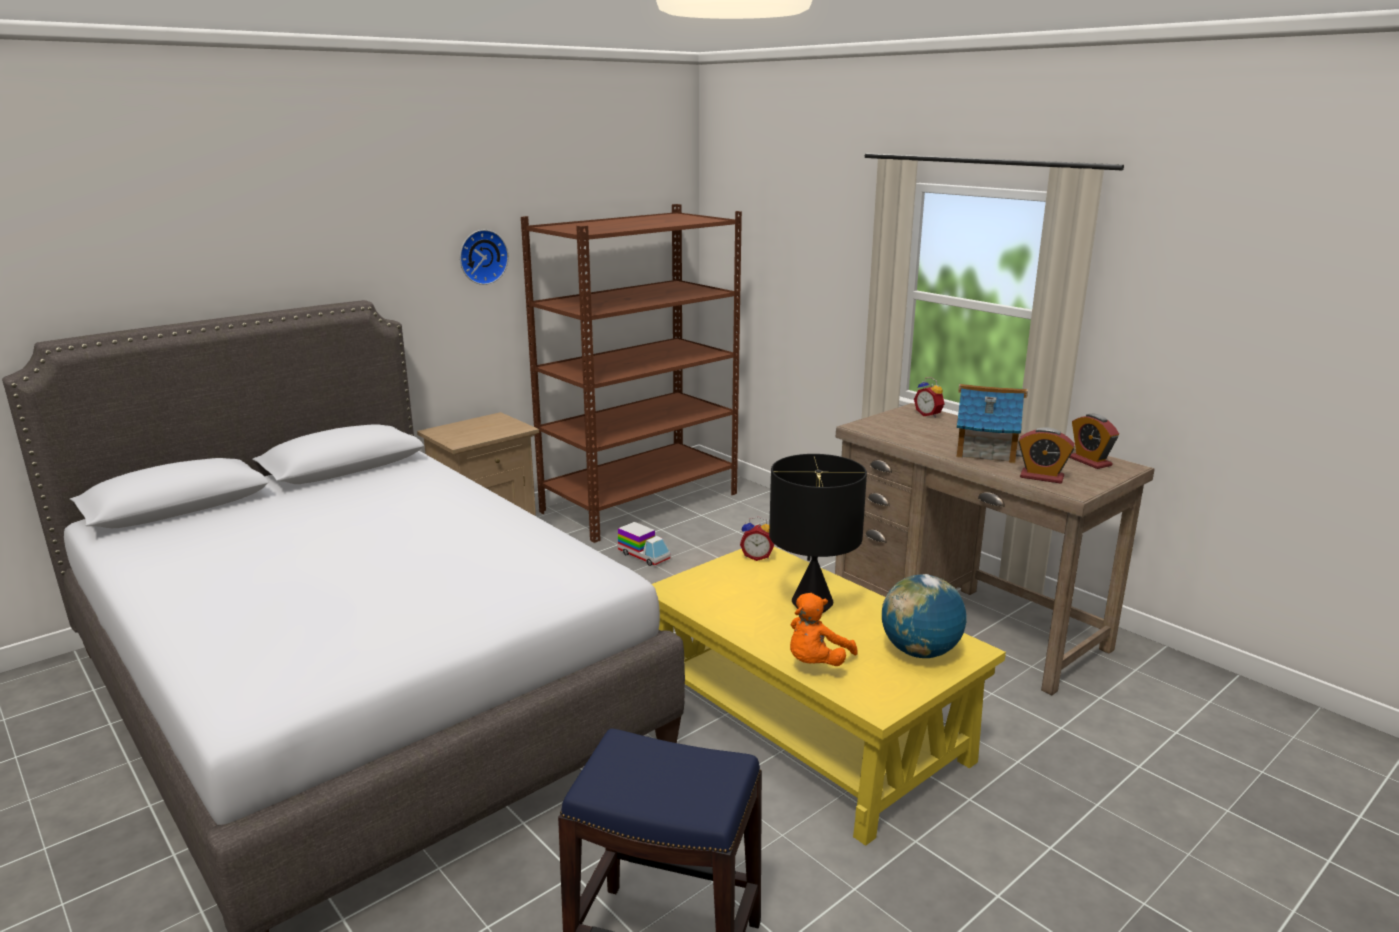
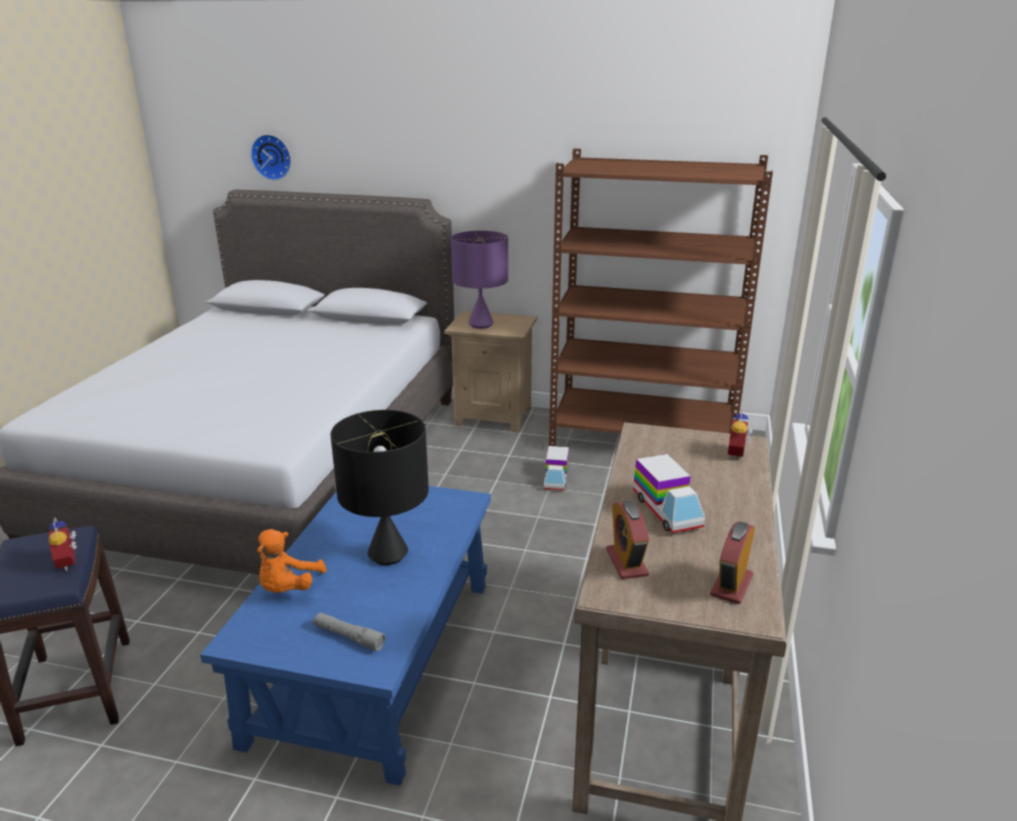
camera: 55 degrees right, 5 degrees up
wall clock [460,230,509,285] -> wall clock moved to [251,134,291,180]
yellow coffee table [652,547,1006,846] -> blue coffee table [200,486,491,786]
alarm clock [740,517,774,561] -> alarm clock moved to [48,517,77,571]
orange plush toy [790,593,858,666] -> orange plush toy turned 75 degrees counterclockwise [257,529,327,593]
globe [882,574,966,658] -> grey flashlight [312,612,386,651]
toy house [956,384,1028,463] -> toy truck [633,454,705,533]
none -> purple table lamp [451,231,508,329]

